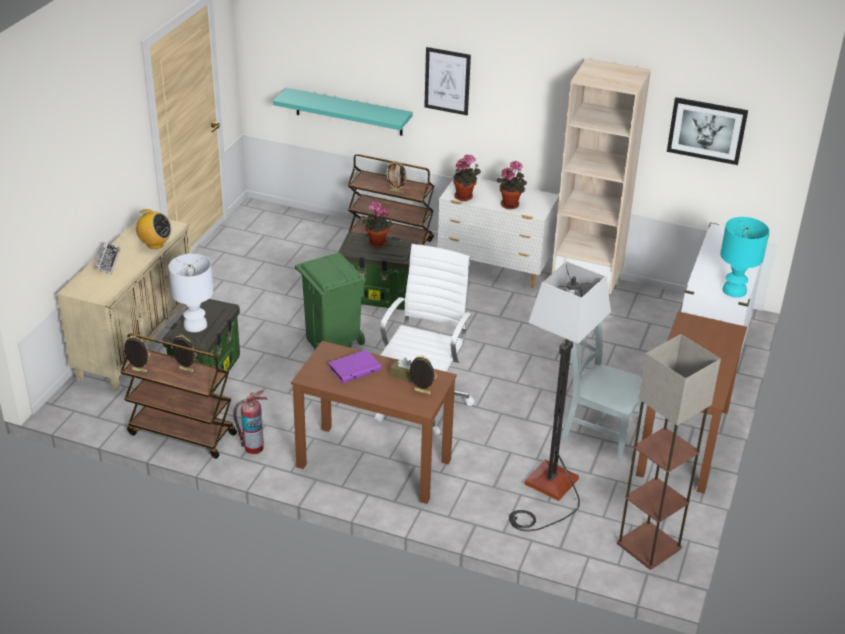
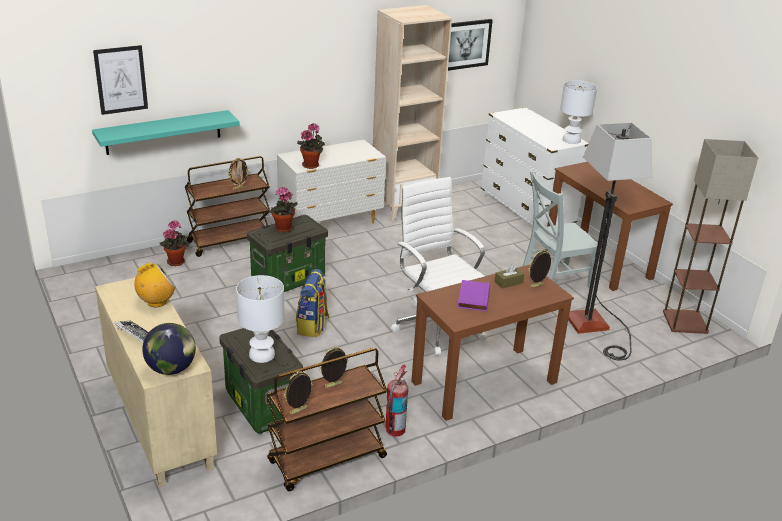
camera: 50 degrees left, 5 degrees down
green trash can [295,253,366,350] -> backpack [296,269,329,337]
picture [424,47,471,115] -> picture moved to [93,45,148,115]
potted plant [497,161,527,209] -> potted plant moved to [160,220,190,266]
turquoise table lamp [720,217,769,298] -> white table lamp [560,80,597,144]
none -> globe [142,323,196,375]

